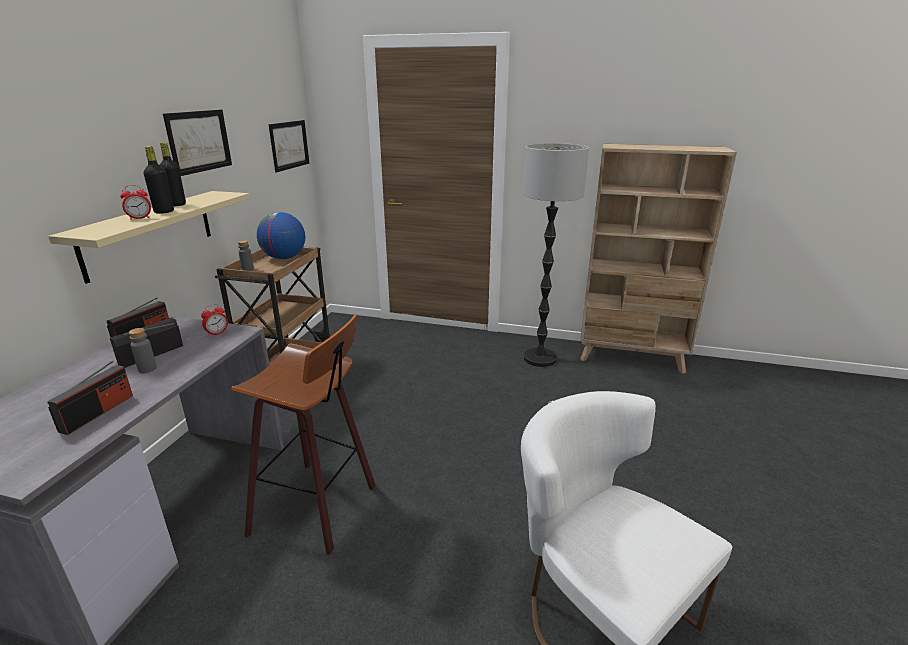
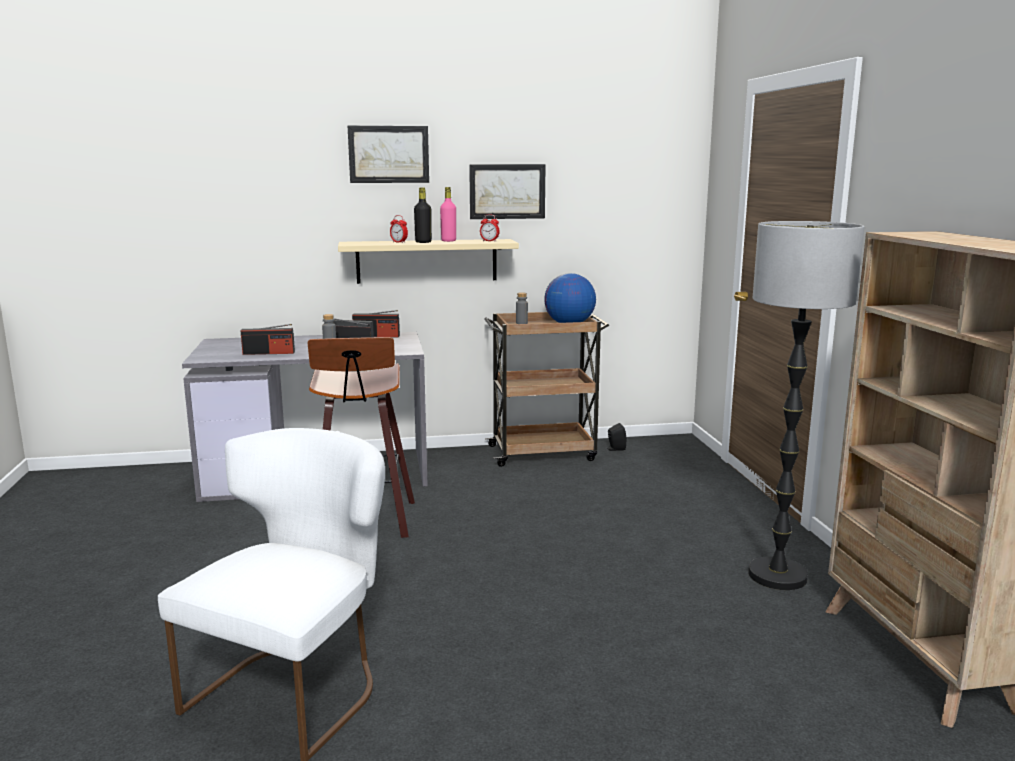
camera: 65 degrees right, 10 degrees down
black bottle [160,143,186,206] -> pink bottle [440,187,456,242]
alarm clock [201,304,228,337] -> alarm clock moved to [480,214,500,241]
picture [268,120,309,172] -> picture moved to [348,126,429,183]

